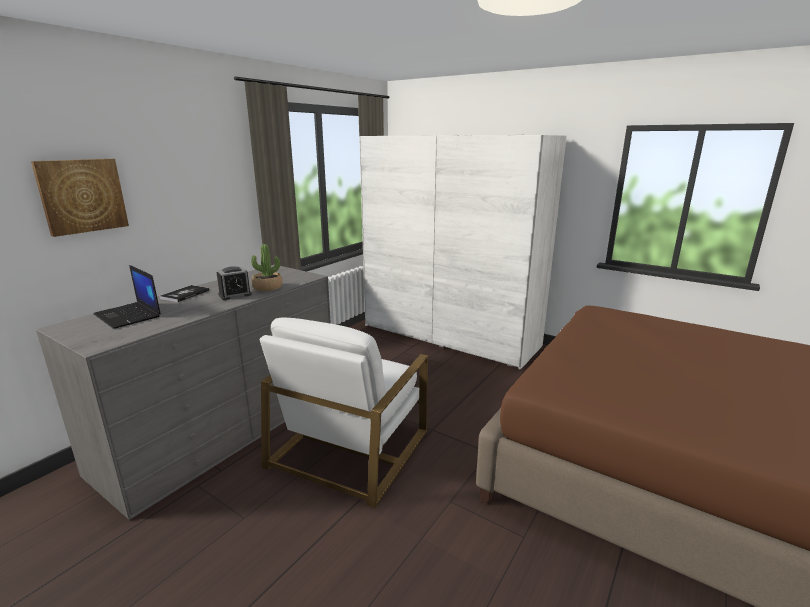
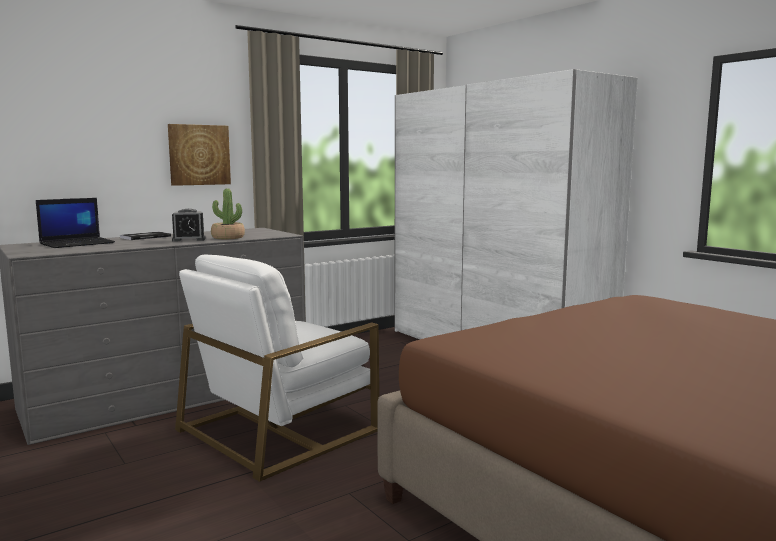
camera: 20 degrees right, 10 degrees down
picture [31,159,129,237] -> picture moved to [168,124,231,186]
laptop [93,265,161,329] -> laptop turned 105 degrees counterclockwise [36,198,115,248]

